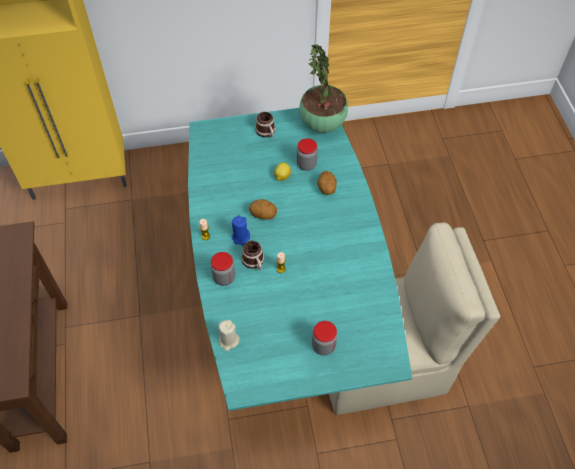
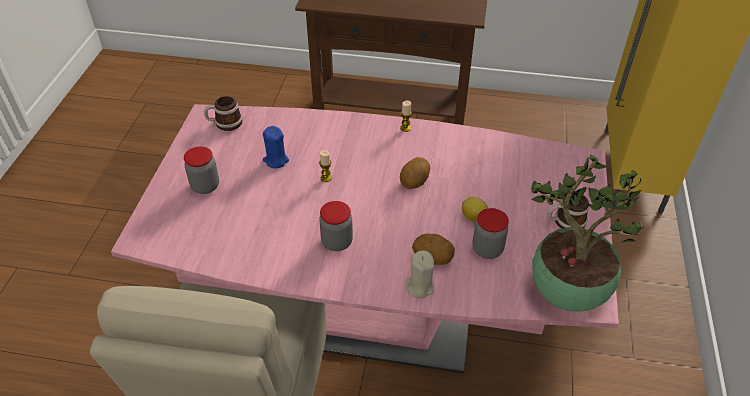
camera: 110 degrees right, 10 degrees down
turquoise dining table [188,108,412,411] -> pink dining table [111,104,619,374]
jar [211,252,235,286] -> jar moved to [319,201,353,251]
beige candle [218,320,240,351] -> beige candle moved to [406,251,434,299]
blue candle [232,215,250,246] -> blue candle moved to [263,126,289,169]
mug [241,241,264,270] -> mug moved to [204,96,243,131]

